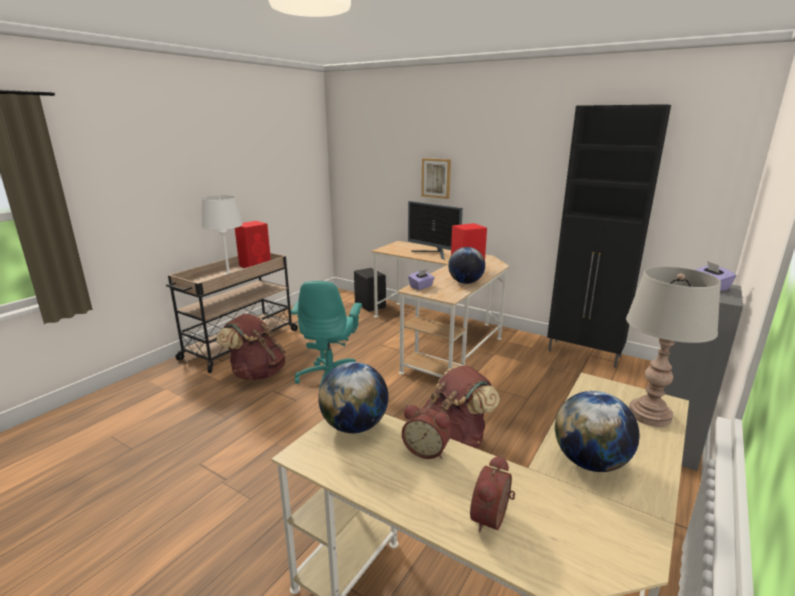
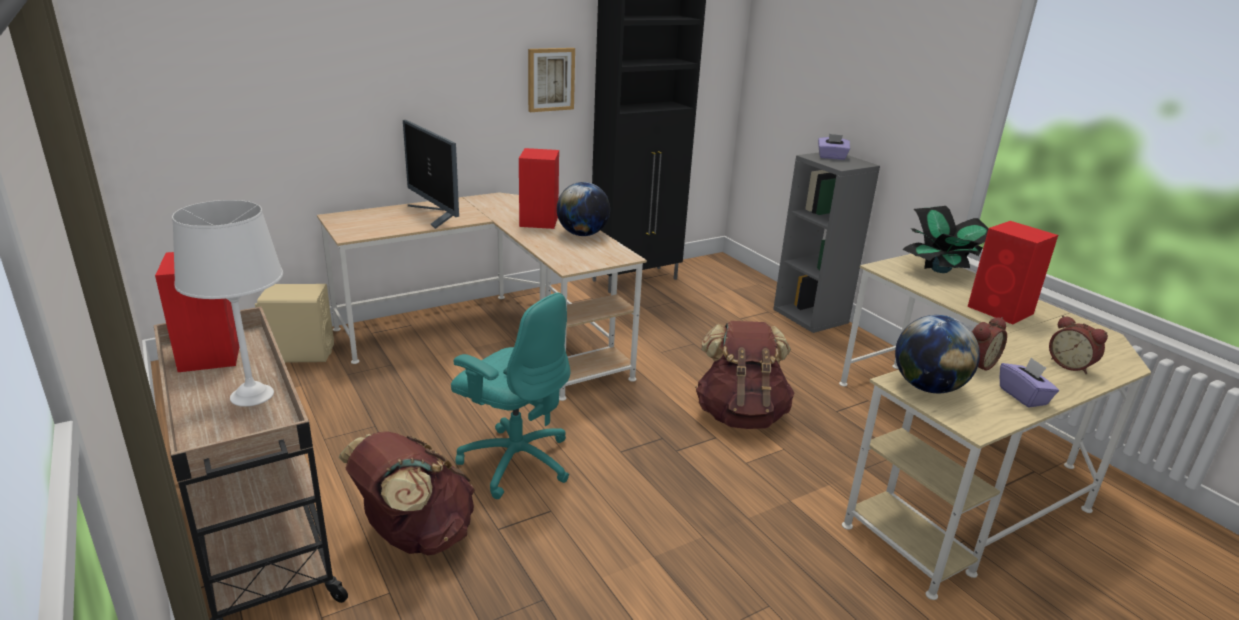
camera: 65 degrees left, 5 degrees up
black speaker [354,268,386,312] -> beige speaker [255,284,334,363]
monitor [408,201,463,260] -> monitor turned 75 degrees clockwise [403,120,459,229]
purple tissue box [408,269,435,290] -> purple tissue box moved to [1000,357,1059,408]
picture [421,158,451,199] -> picture moved to [528,48,575,112]
globe [555,391,640,472] -> red speaker [968,221,1058,324]
grey table lamp [626,267,721,427] -> potted plant [903,206,989,273]

